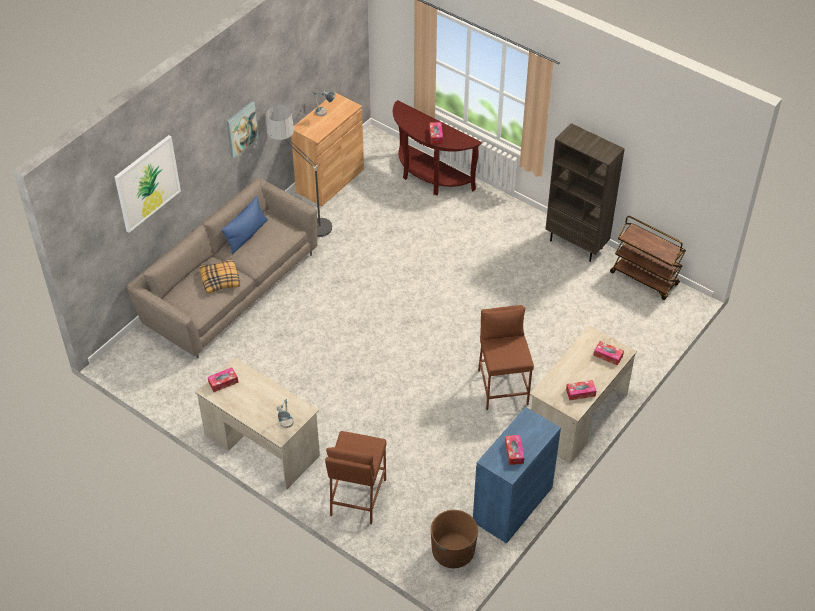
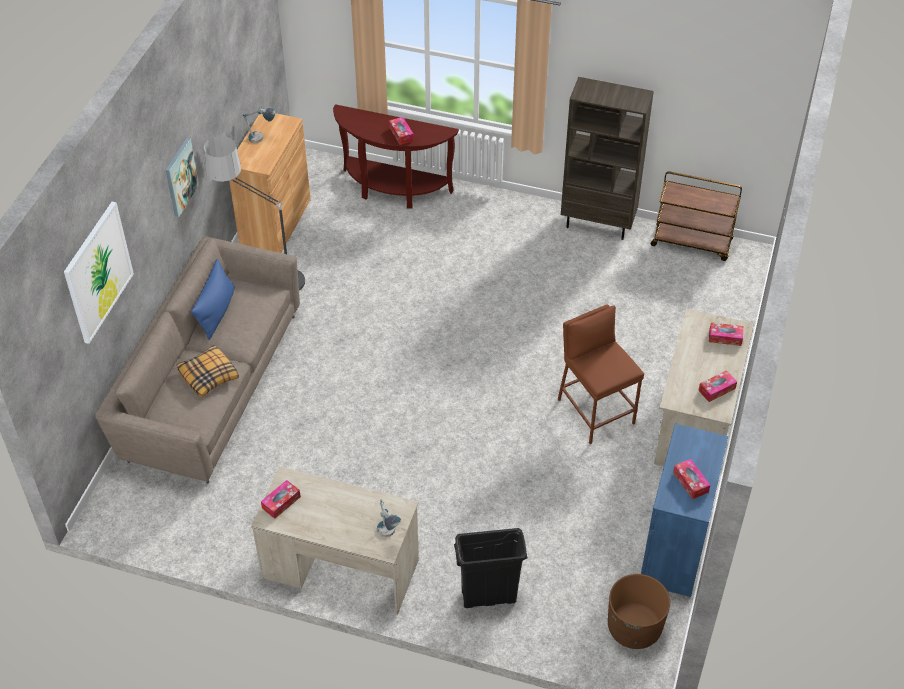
camera: 20 degrees left, 0 degrees up
brown stool [325,431,387,524] -> black trash can [454,528,528,608]

